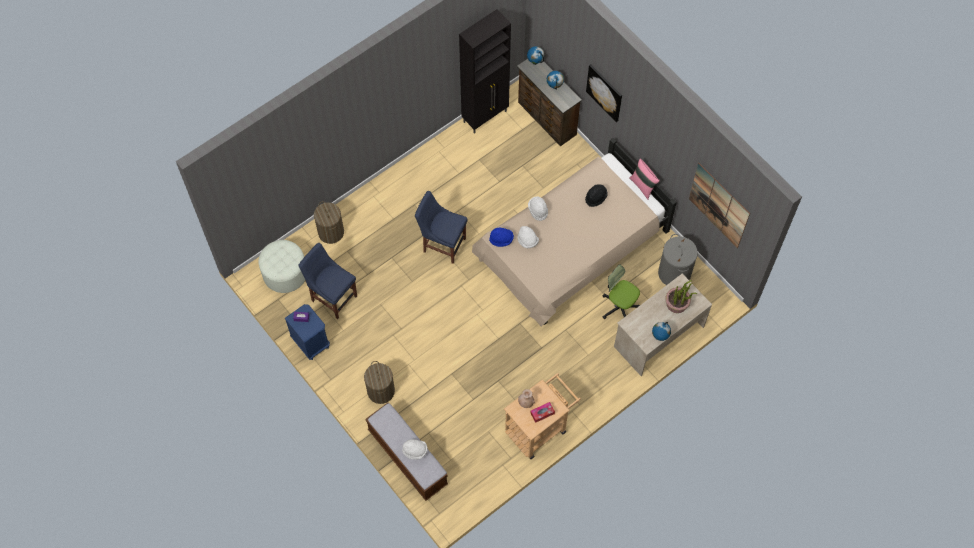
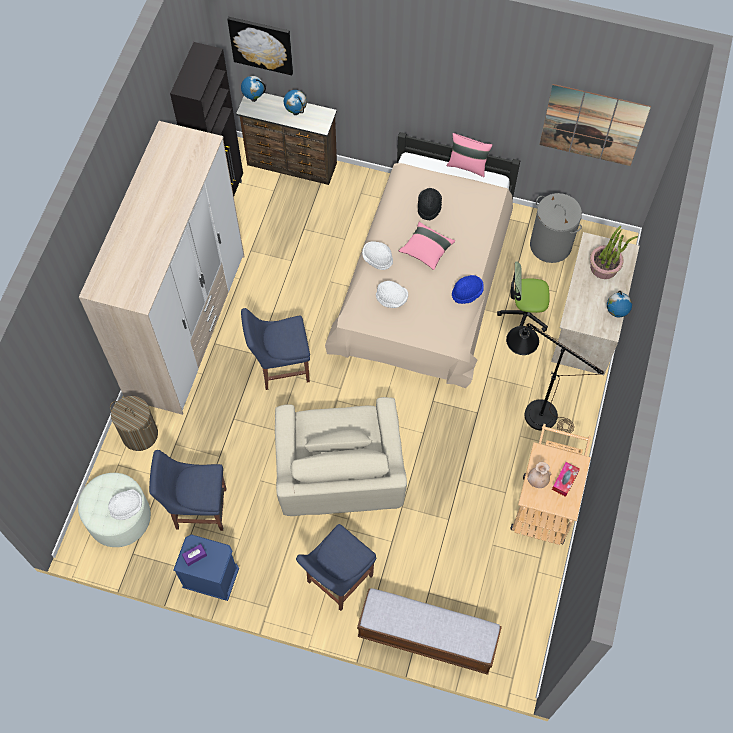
camera: 35 degrees left, 0 degrees up
laundry basket [364,361,395,404] -> blue chair [296,524,376,611]
white hat [402,439,428,459] -> white hat moved to [108,489,142,520]
blue hat [489,228,514,247] -> blue hat moved to [452,275,484,304]
picture [586,64,622,122] -> picture moved to [227,17,293,75]
none -> wardrobe [79,121,244,415]
none -> beige armchair [275,397,407,516]
none -> pink pillow [399,222,455,270]
none -> black floor lamp [506,323,604,433]

